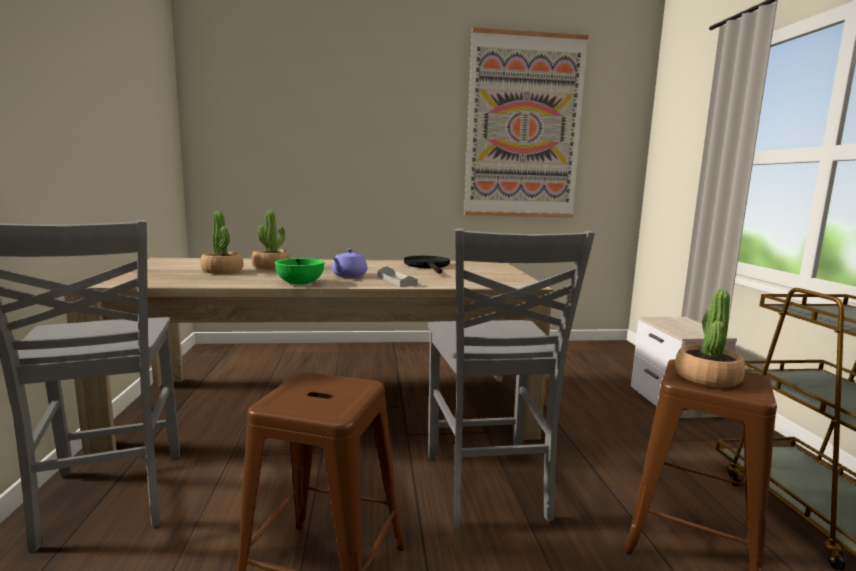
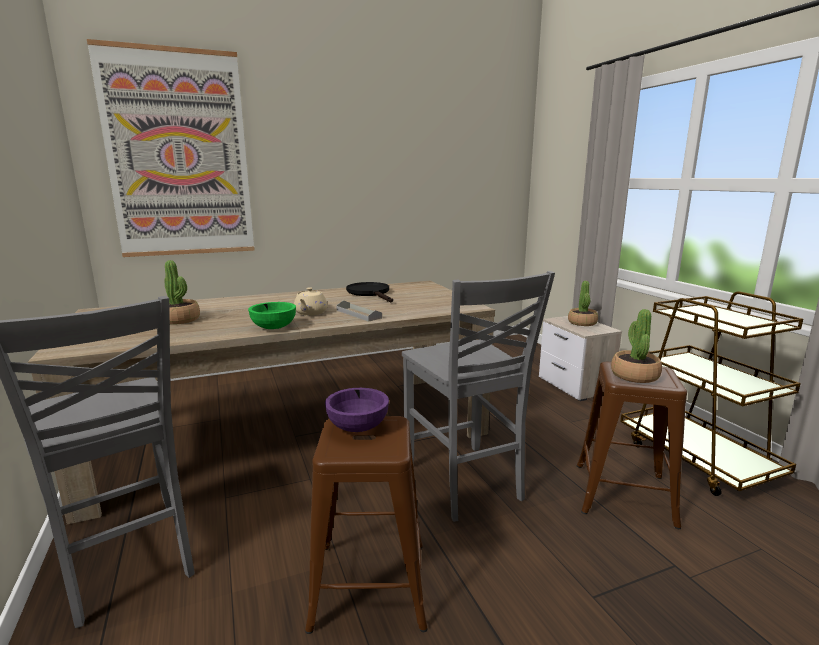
camera: 15 degrees left, 5 degrees up
potted plant [251,210,291,270] -> potted plant moved to [568,281,598,326]
purple teapot [332,249,368,278] -> beige teapot [294,287,327,316]
picture [464,27,588,218] -> picture moved to [87,39,255,257]
none -> purple bowl [325,388,389,432]

